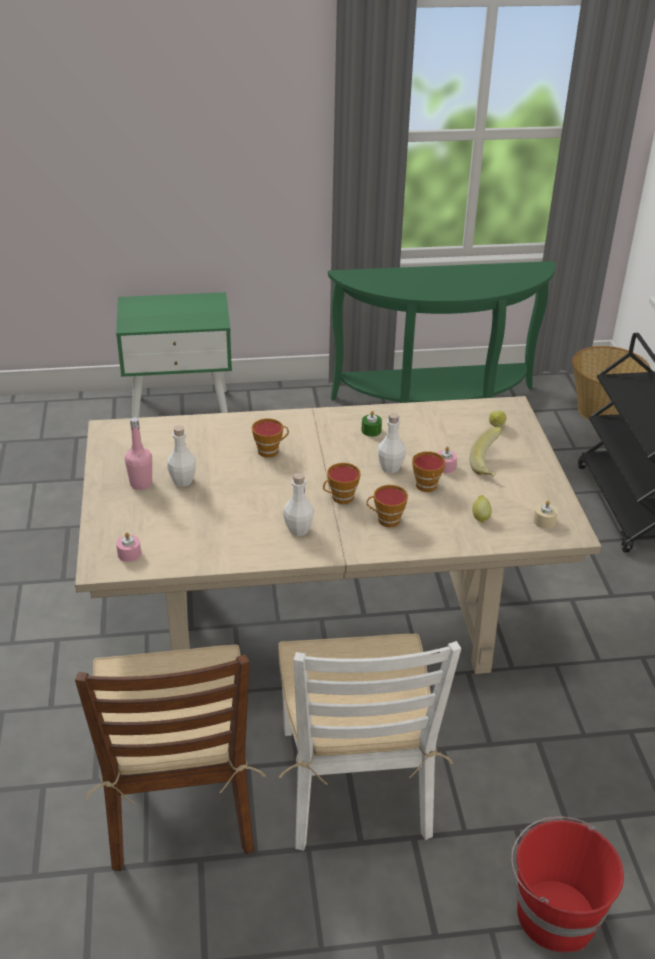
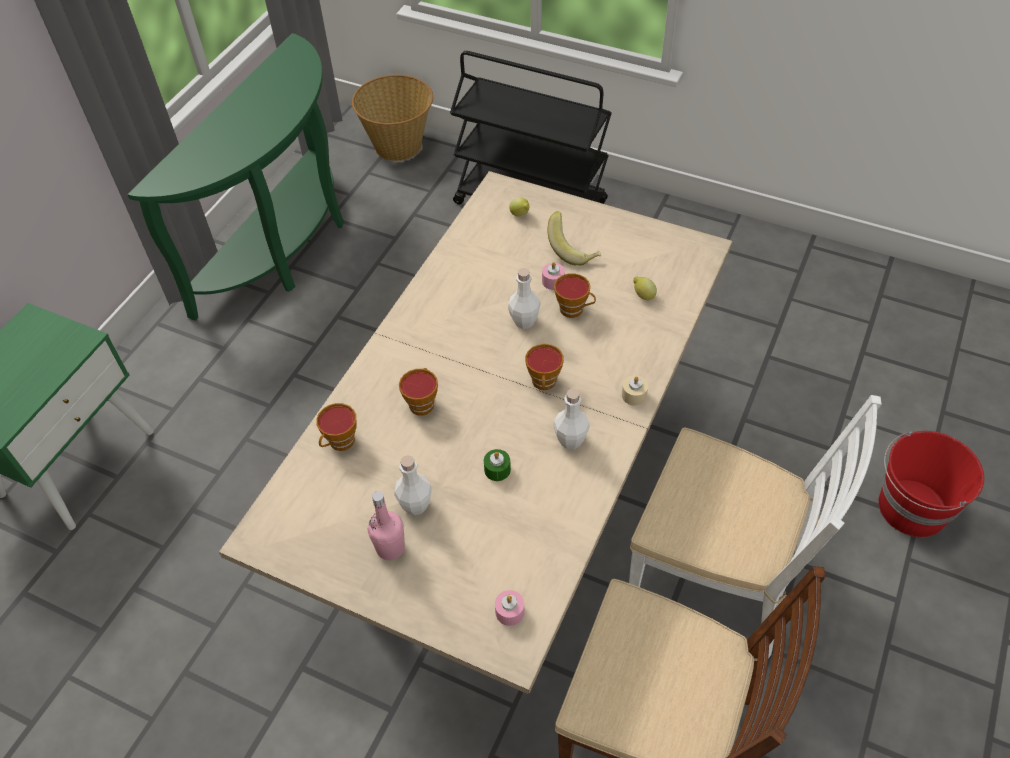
camera: 55 degrees left, 15 degrees up
green candle [361,411,382,437] -> green candle moved to [484,449,511,481]
cup [367,485,408,527] -> cup moved to [316,403,356,451]
beige candle [533,500,558,529] -> beige candle moved to [622,376,648,406]

